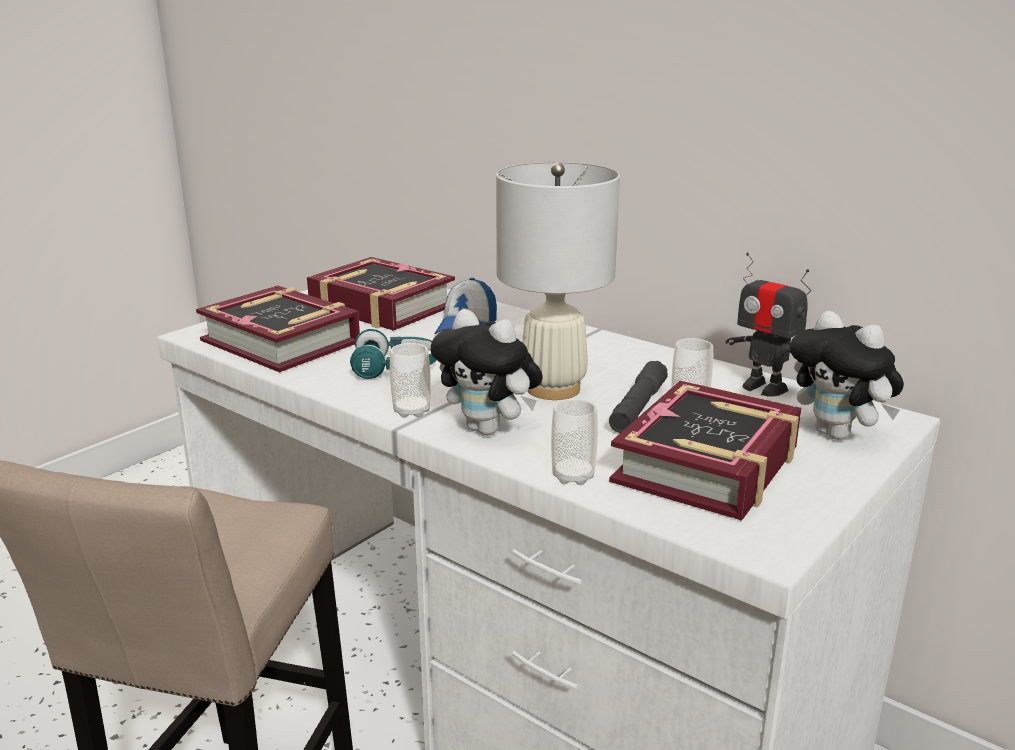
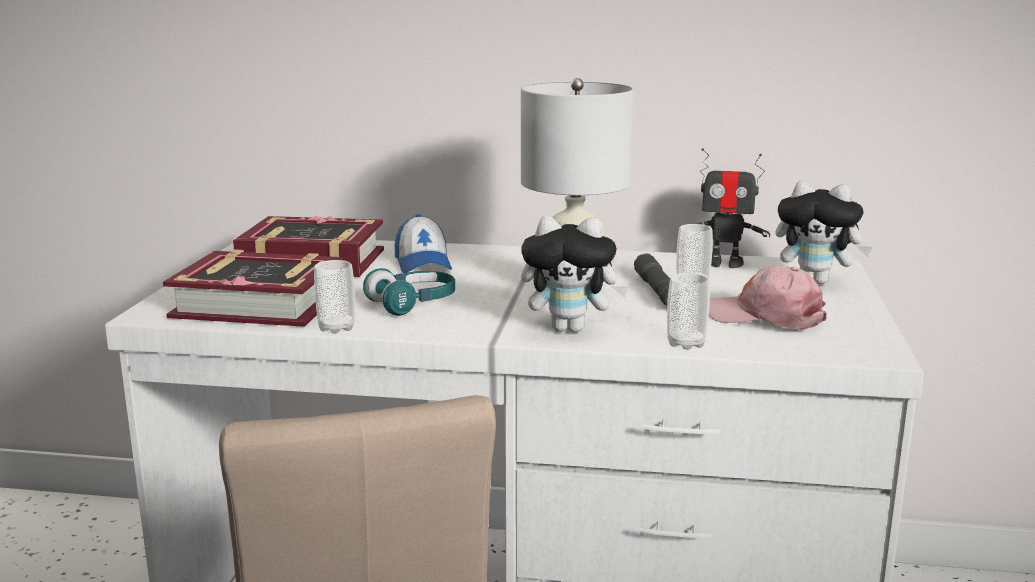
camera: 30 degrees left, 5 degrees down
cup [390,343,431,418] -> cup moved to [314,260,355,334]
book [609,381,802,521] -> pink cap [709,266,827,330]

